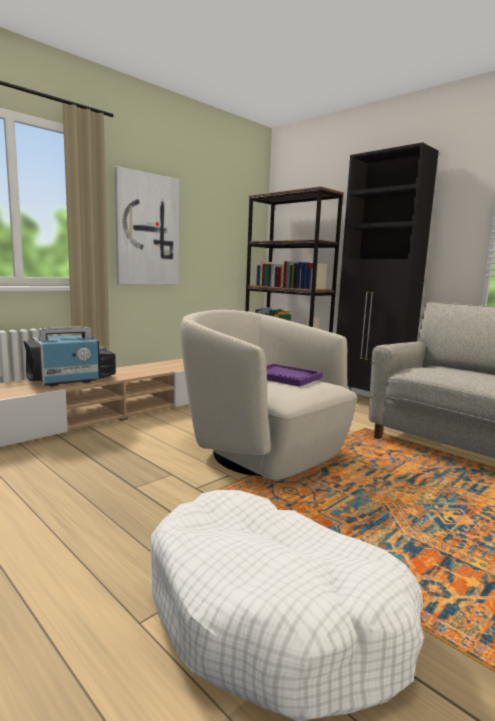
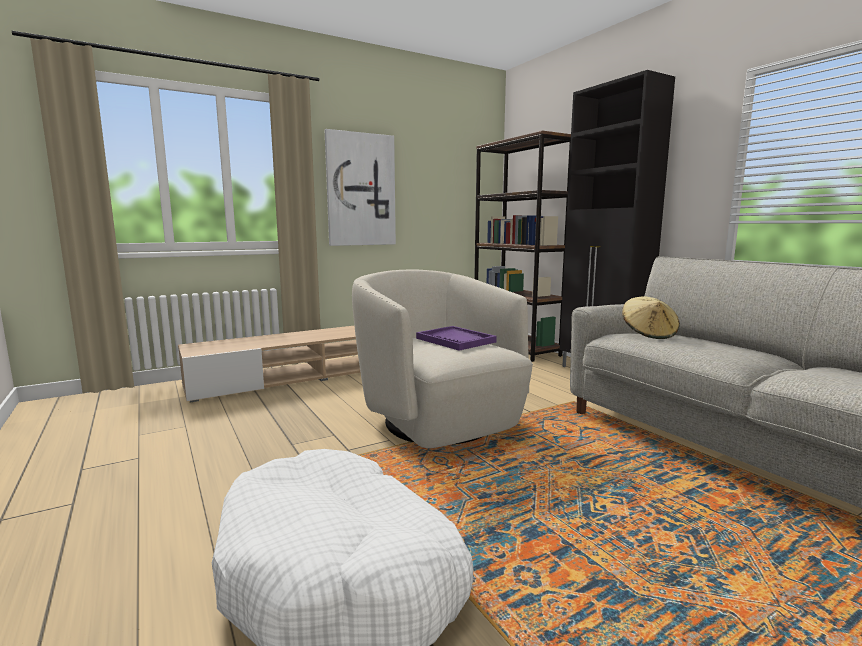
camera: 15 degrees right, 0 degrees up
television [23,326,116,386] -> none
none -> beige hat [622,296,680,339]

